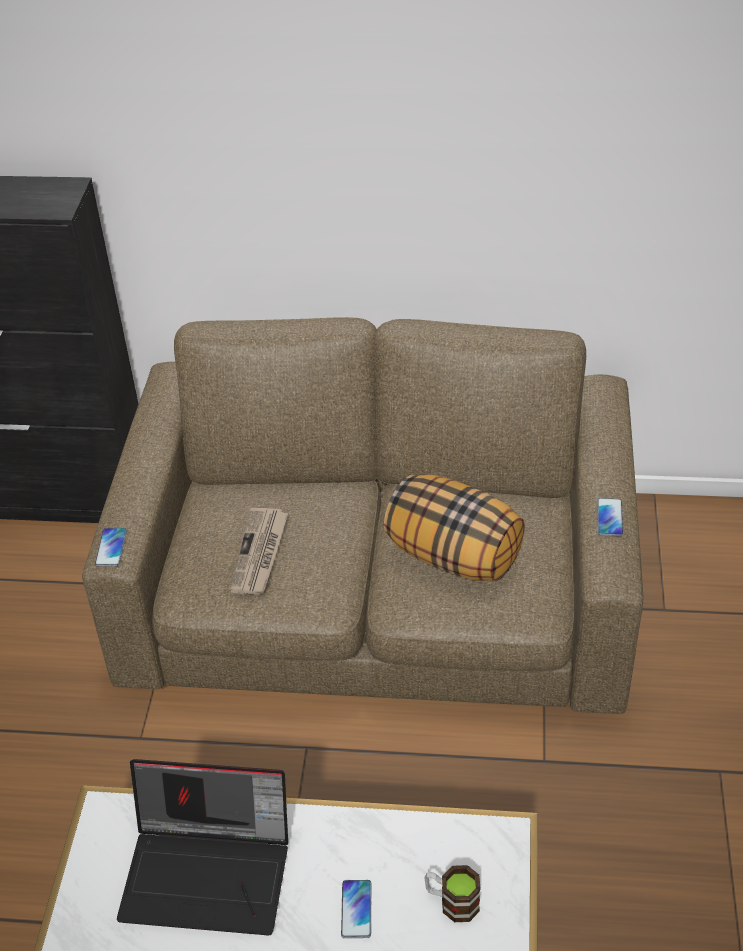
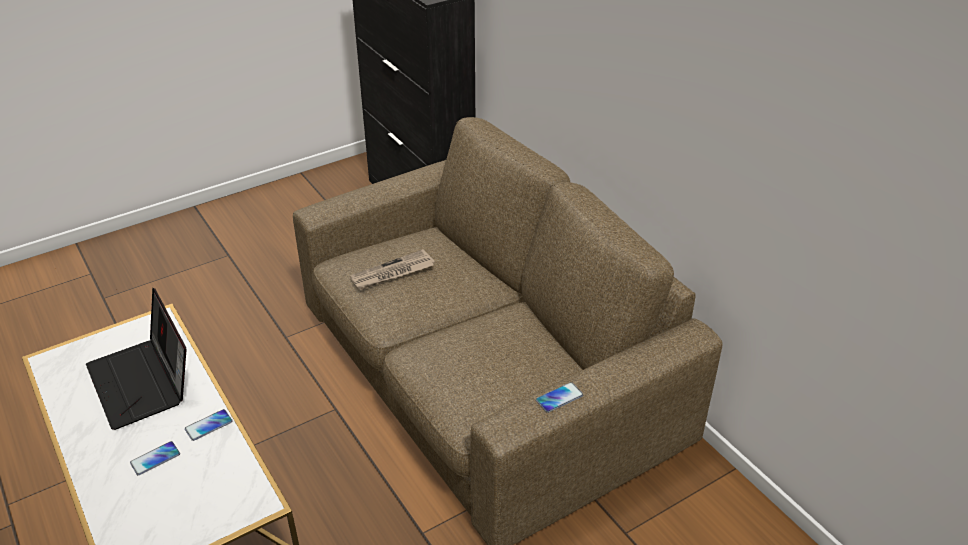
camera: 50 degrees right, 5 degrees down
phone [95,528,127,567] -> phone moved to [185,409,232,441]
pillow [384,475,525,581] -> none
mug [424,865,481,922] -> none

